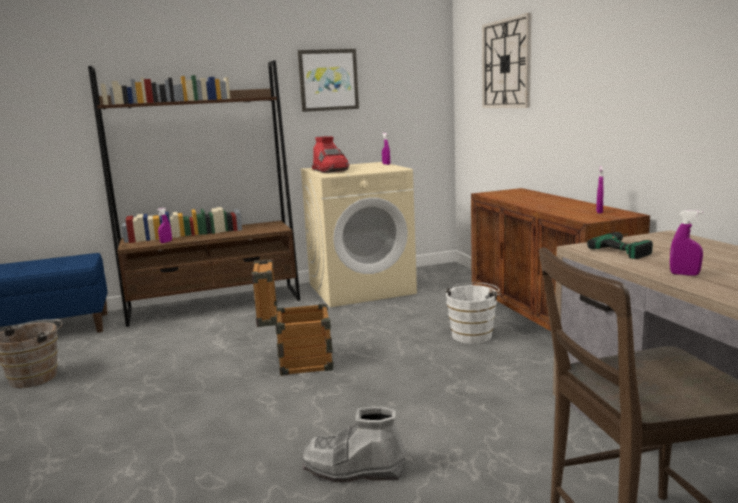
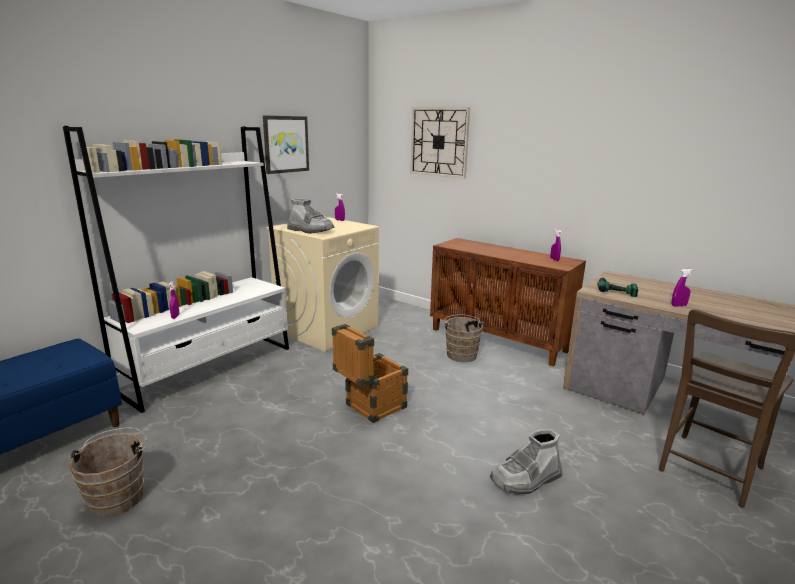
camera: 35 degrees left, 5 degrees up
brown bookcase [88,60,300,327] -> white bookcase [63,126,289,413]
red boot [312,137,349,173] -> grey boot [287,198,335,234]
white bucket [446,283,501,344] -> brown bucket [444,314,484,362]

